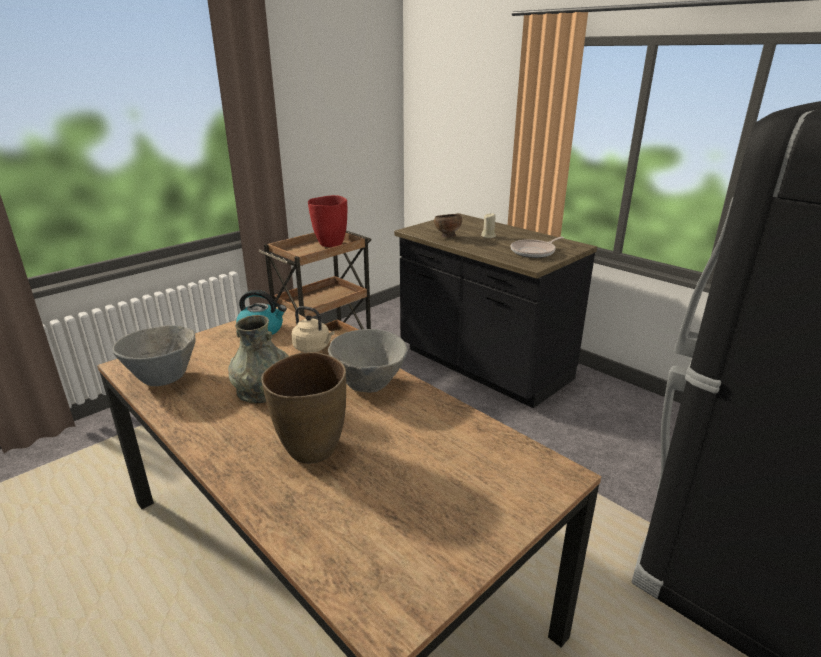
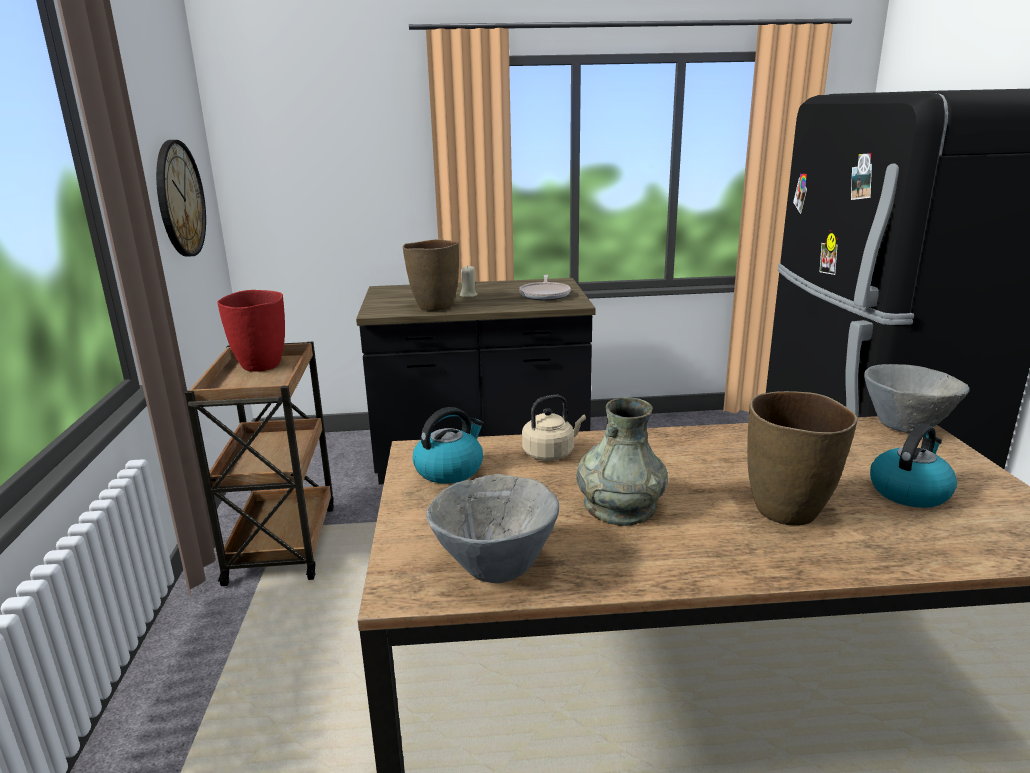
camera: 50 degrees left, 5 degrees down
grey bowl [328,329,408,393] -> grey bowl moved to [864,364,970,434]
brown bowl [434,214,462,238] -> brown vase [403,239,459,311]
none -> wall clock [156,140,206,257]
none -> kettle [870,424,957,508]

